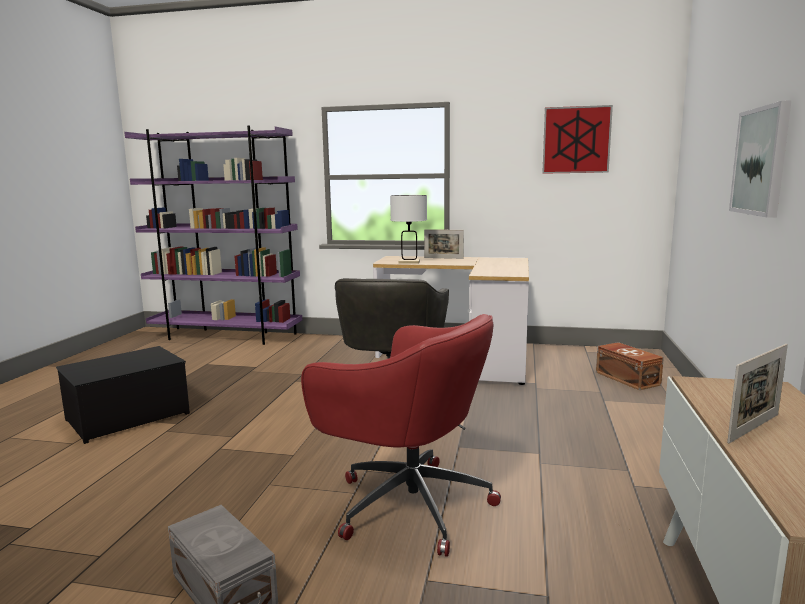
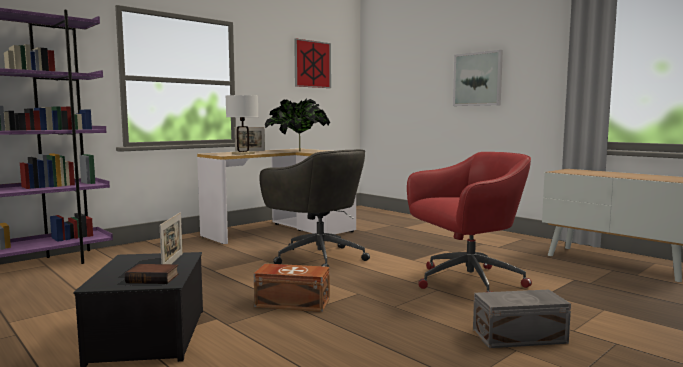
camera: 55 degrees left, 5 degrees down
brown storage box [596,342,664,390] -> brown storage box moved to [254,263,330,312]
picture frame [727,344,788,443] -> picture frame moved to [160,212,183,264]
none -> book [125,264,179,284]
none -> potted plant [265,98,330,151]

